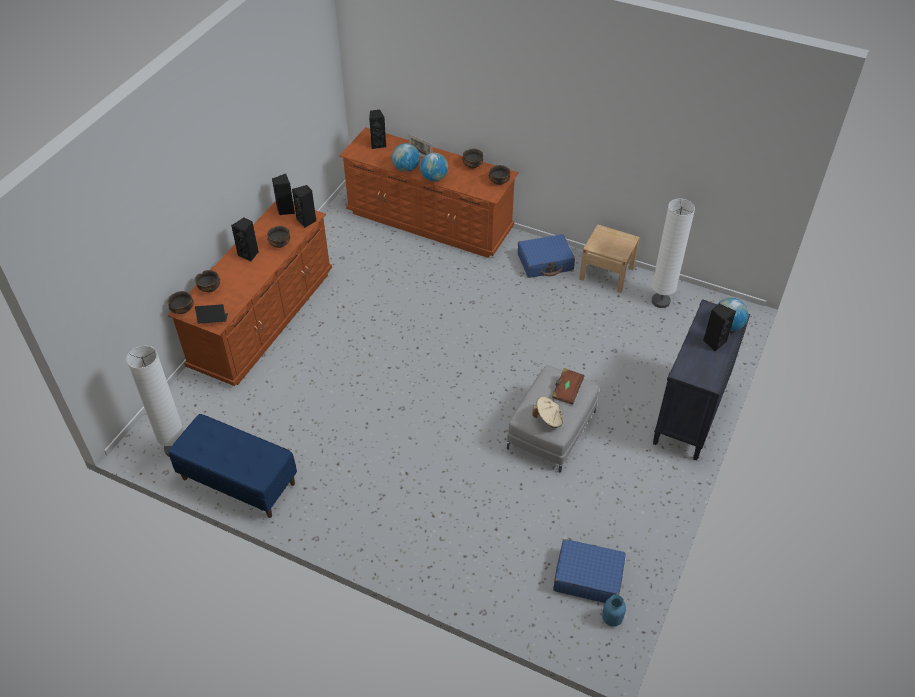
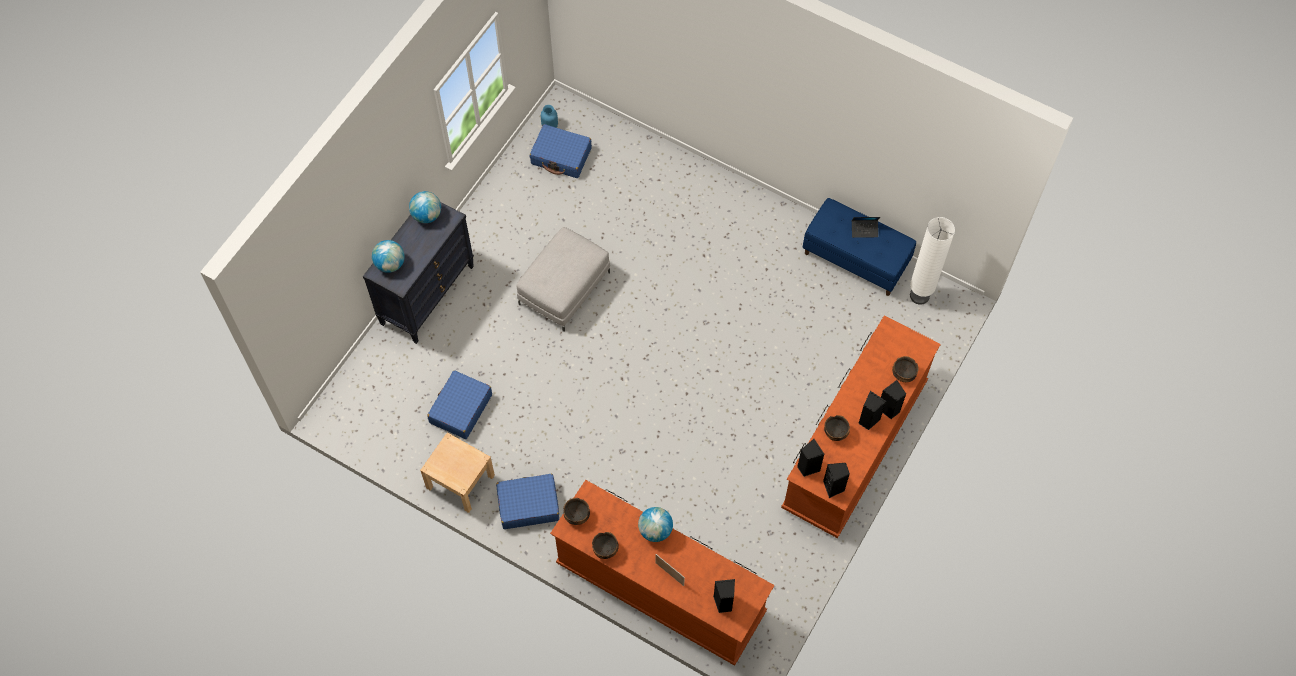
camera: 175 degrees left, 15 degrees up
bowl [168,291,194,314] -> none
laptop [195,304,228,324] -> laptop moved to [852,217,880,238]
globe [392,143,420,172] -> globe moved to [409,191,441,223]
beige hat [532,397,563,428] -> none
brown book [552,368,585,405] -> none
white floor lamp [652,199,695,308] -> none
black speaker [703,303,736,352] -> black speaker moved to [881,380,906,419]
none -> blue suitcase [427,370,492,439]

